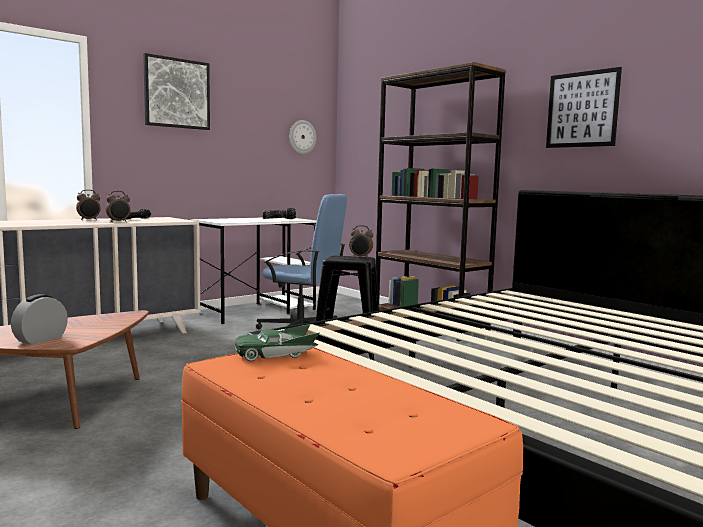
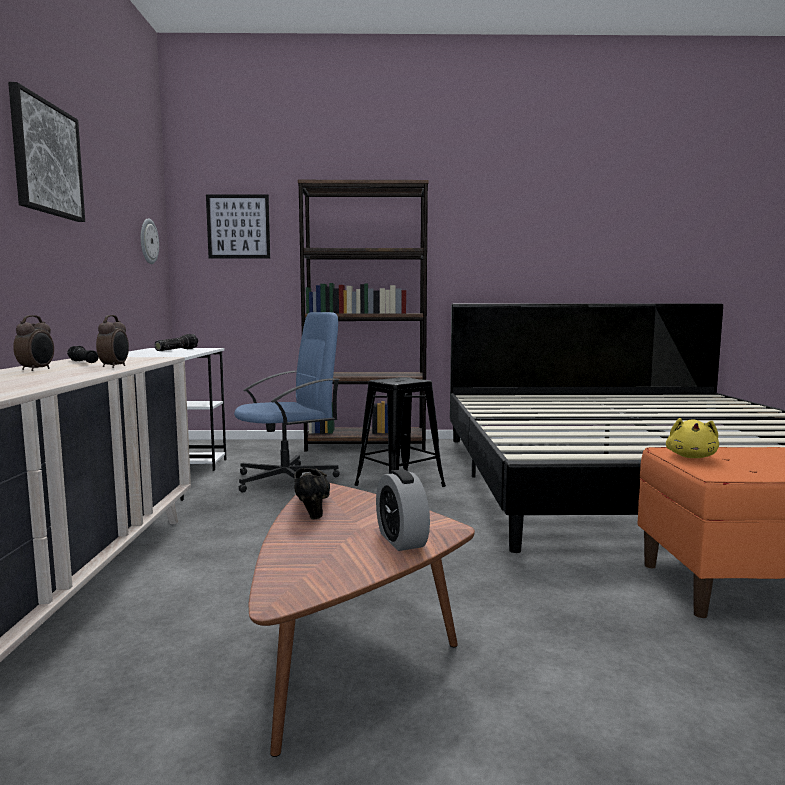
camera: 50 degrees left, 0 degrees up
green toy car [235,324,319,361] -> yellow plush toy [666,418,719,458]
alarm clock [349,225,373,258] -> none
picture [546,67,622,148] -> picture moved to [206,194,270,259]
none -> black shoe [294,468,330,520]

